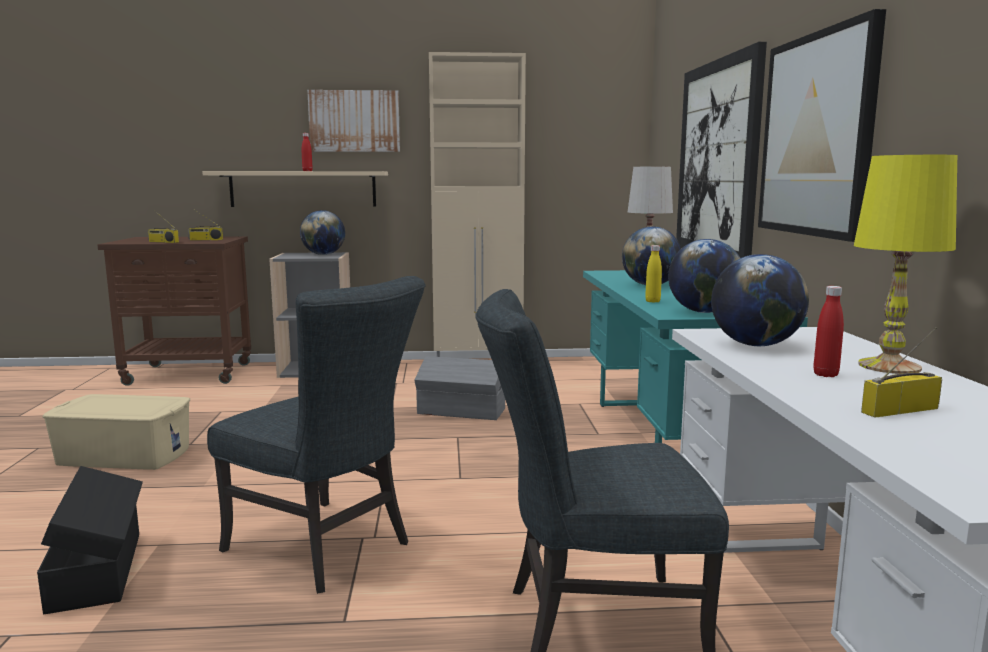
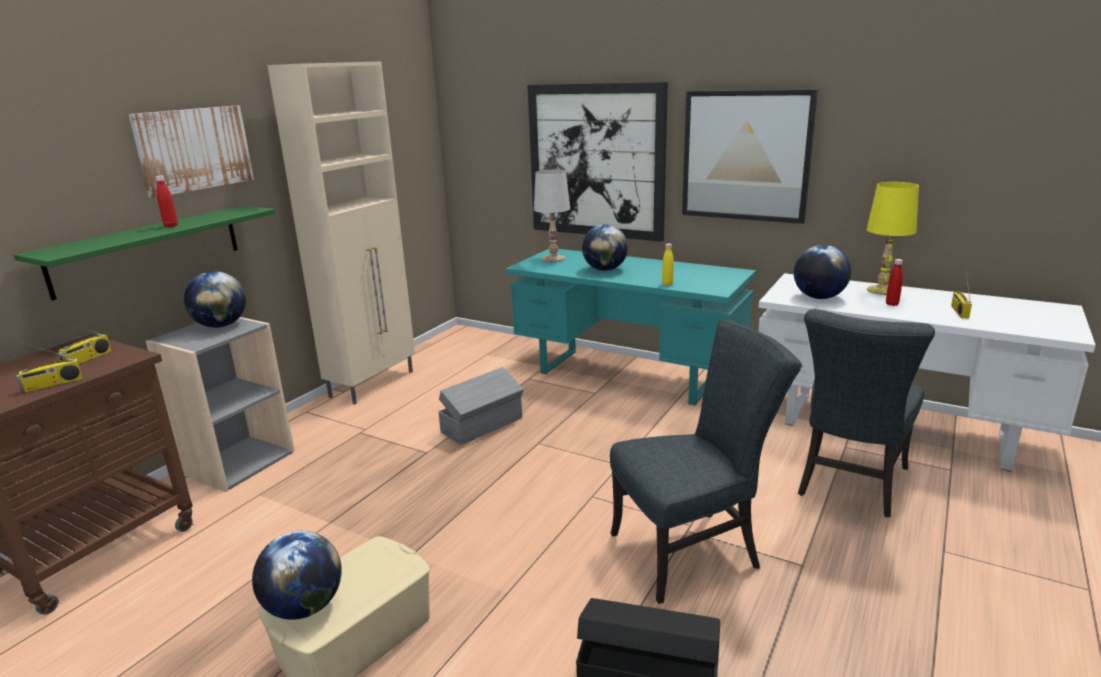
camera: 55 degrees left, 10 degrees up
beige shelf [202,171,388,207] -> green shelf [14,206,276,301]
globe [668,239,740,313] -> globe moved to [252,531,342,620]

